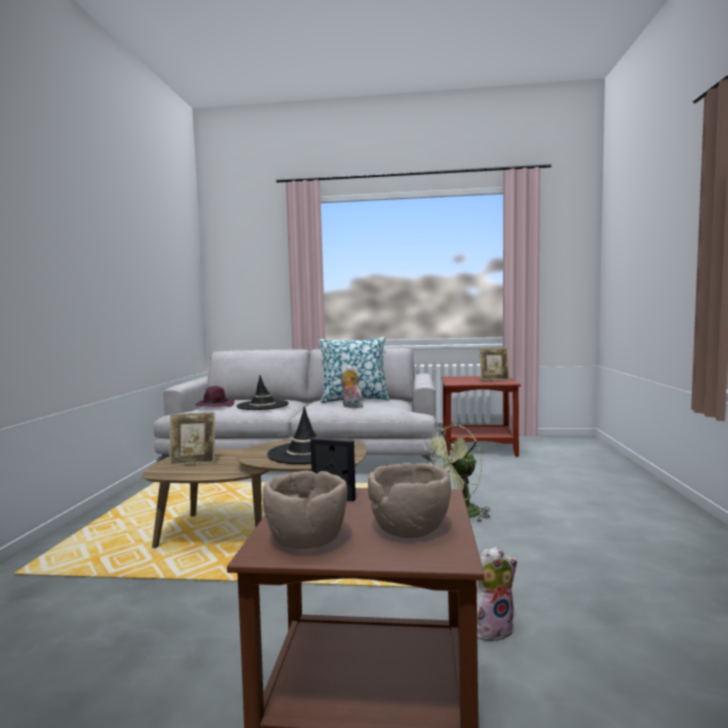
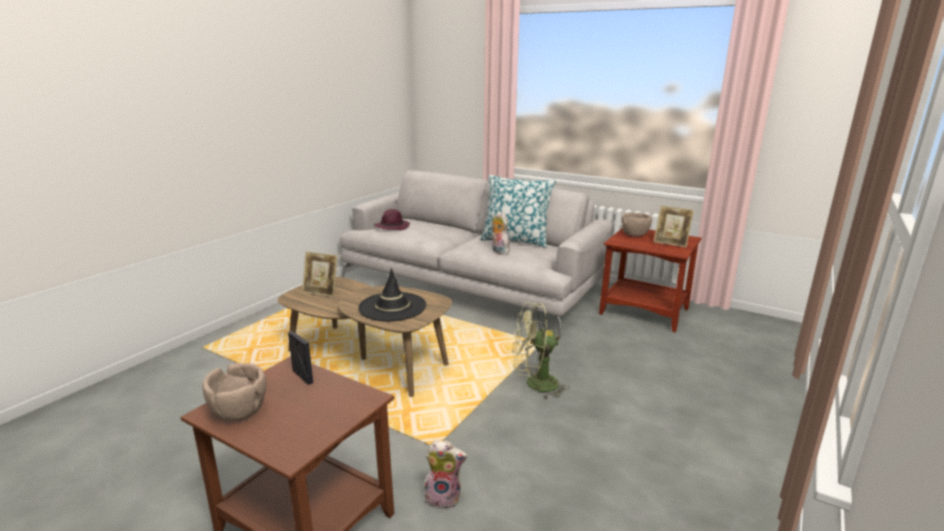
camera: 25 degrees right, 15 degrees up
black hat [236,375,289,410] -> none
brown bowl [368,463,451,538] -> brown bowl moved to [622,212,652,236]

